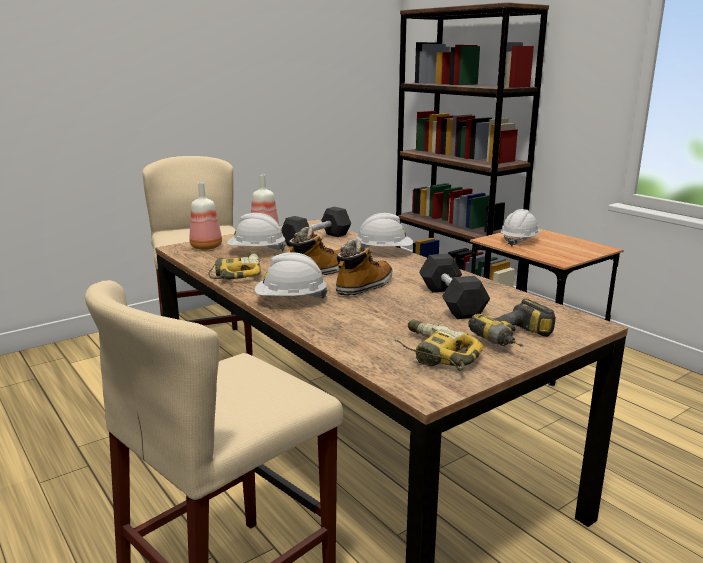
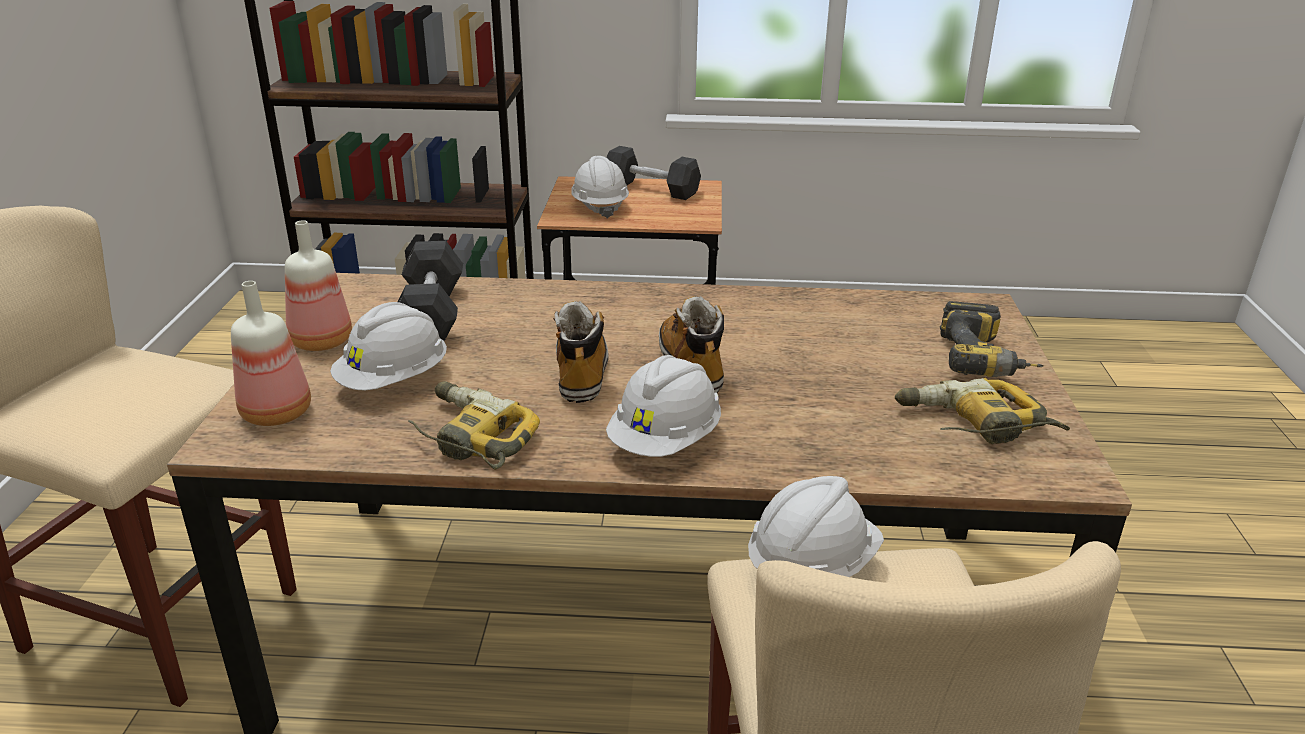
camera: 50 degrees left, 10 degrees up
white hard hat [356,213,413,248] -> white hard hat moved to [748,476,884,577]
black dumbbell [419,254,490,319] -> black dumbbell moved to [607,146,701,200]

